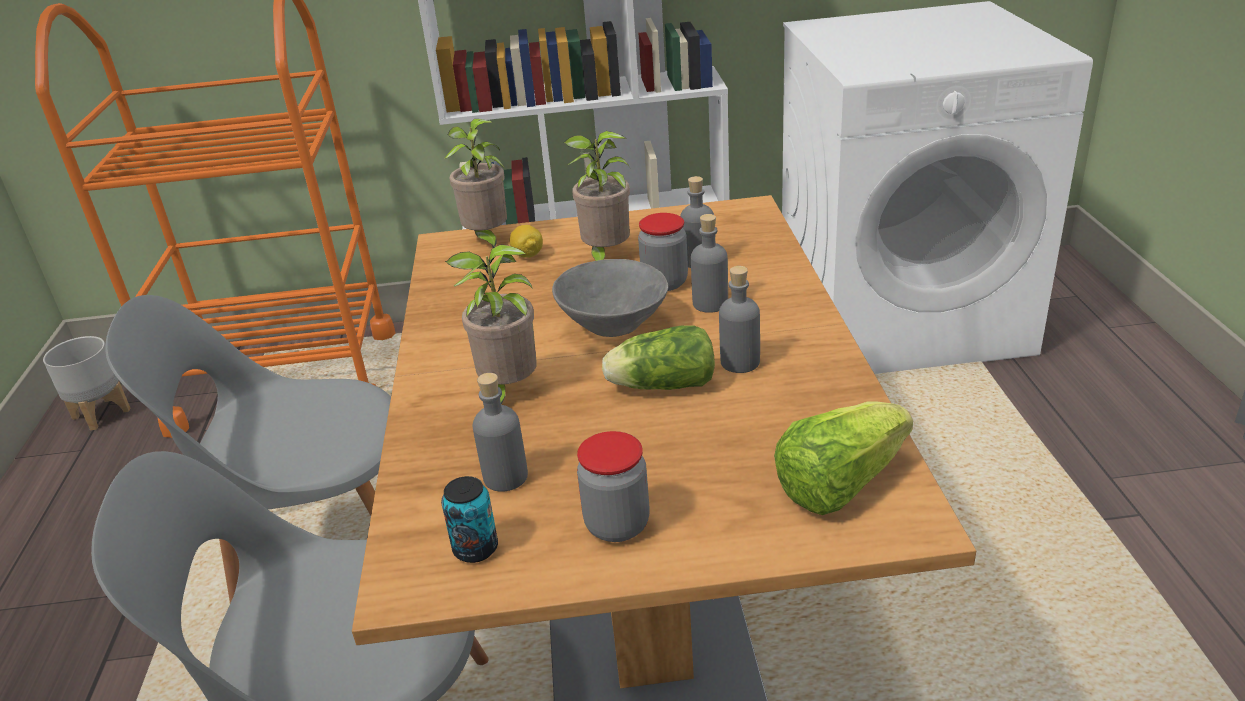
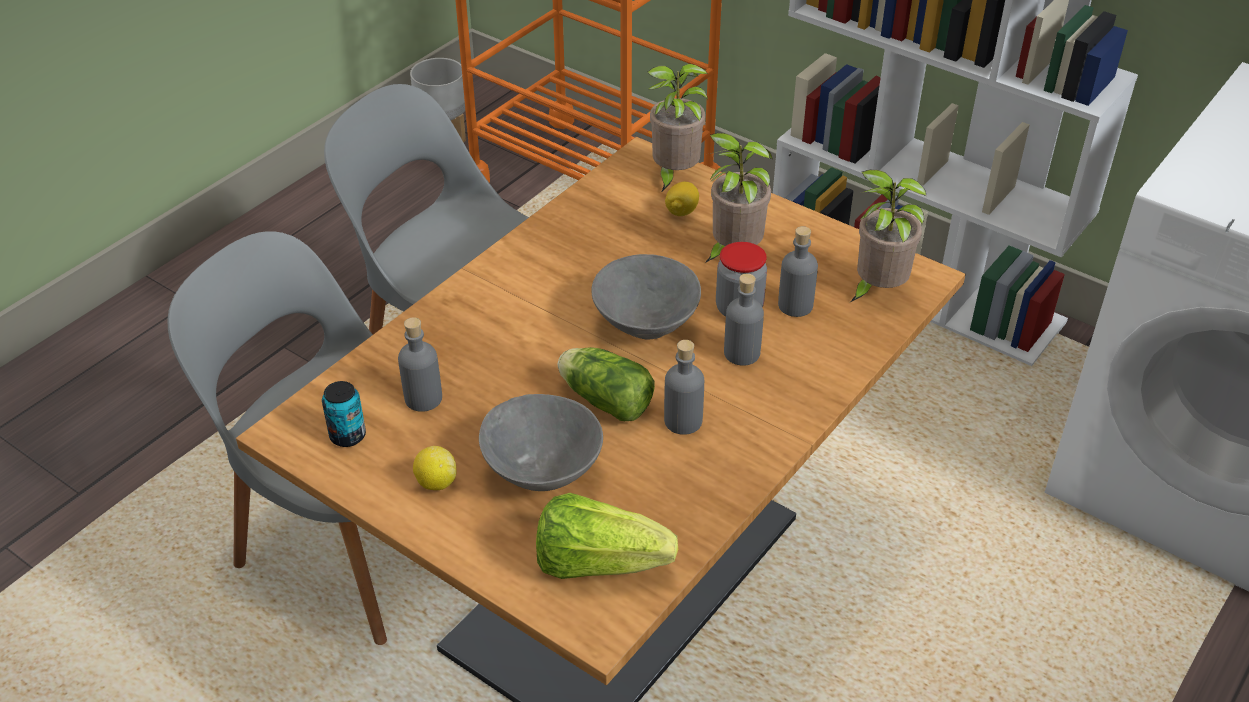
camera: 40 degrees right, 10 degrees up
potted plant [445,244,537,404] -> potted plant moved to [850,170,926,302]
jar [577,431,649,542] -> lemon [413,446,456,490]
none -> grey bowl [479,394,603,491]

